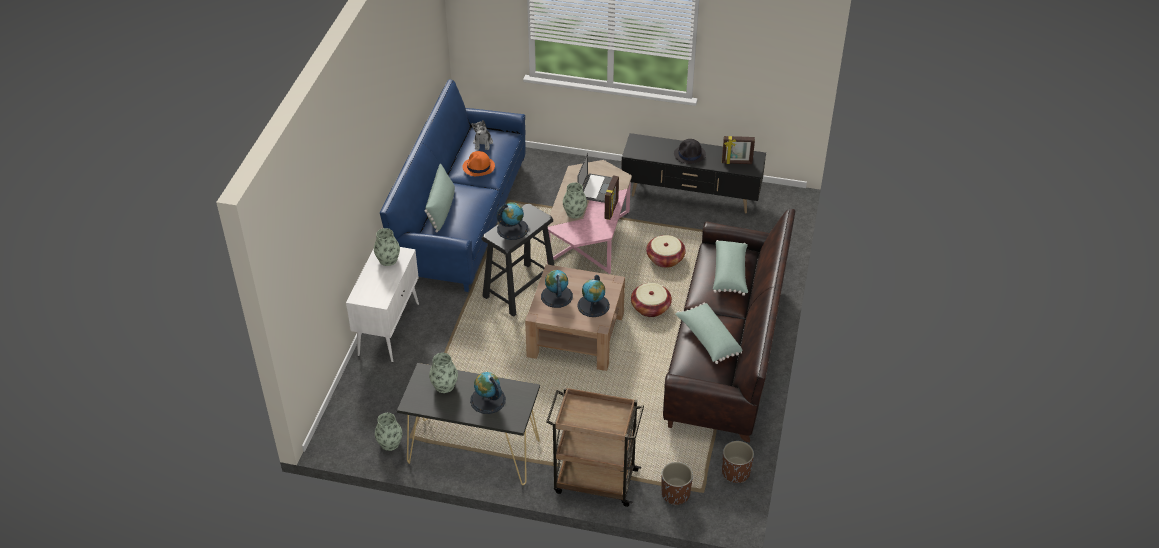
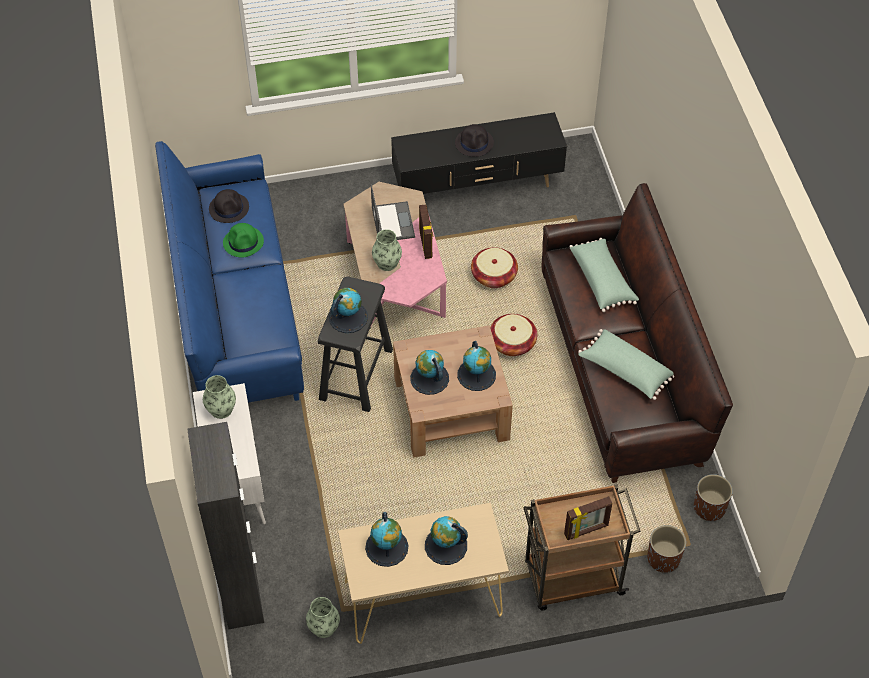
camera: 25 degrees left, 10 degrees up
black console table [397,363,540,485] -> beige console table [338,503,509,644]
green pillow [424,164,455,232] -> none
vase [429,353,458,393] -> globe [365,512,408,567]
orange hat [463,151,495,176] -> green hat [223,223,264,257]
plush toy [471,120,493,150] -> black hat [209,189,249,223]
picture frame [722,136,755,164] -> picture frame moved to [564,496,612,540]
none -> black cabinet [187,422,264,629]

